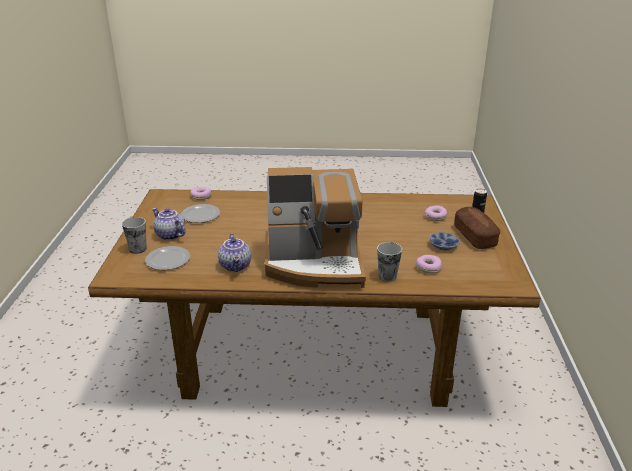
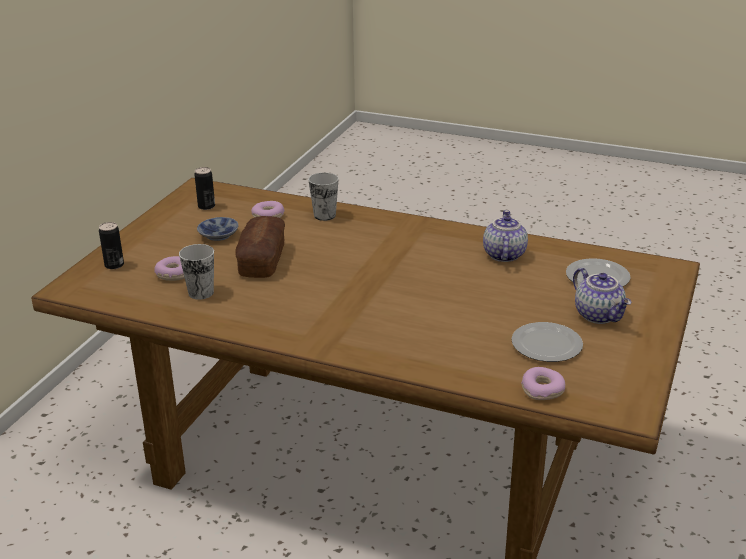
camera: 160 degrees left, 0 degrees up
cup [122,217,147,254] -> cup moved to [179,244,214,300]
coffee machine [265,167,366,288] -> none
bread [454,207,500,249] -> bread moved to [235,216,285,278]
none -> can [194,167,215,210]

